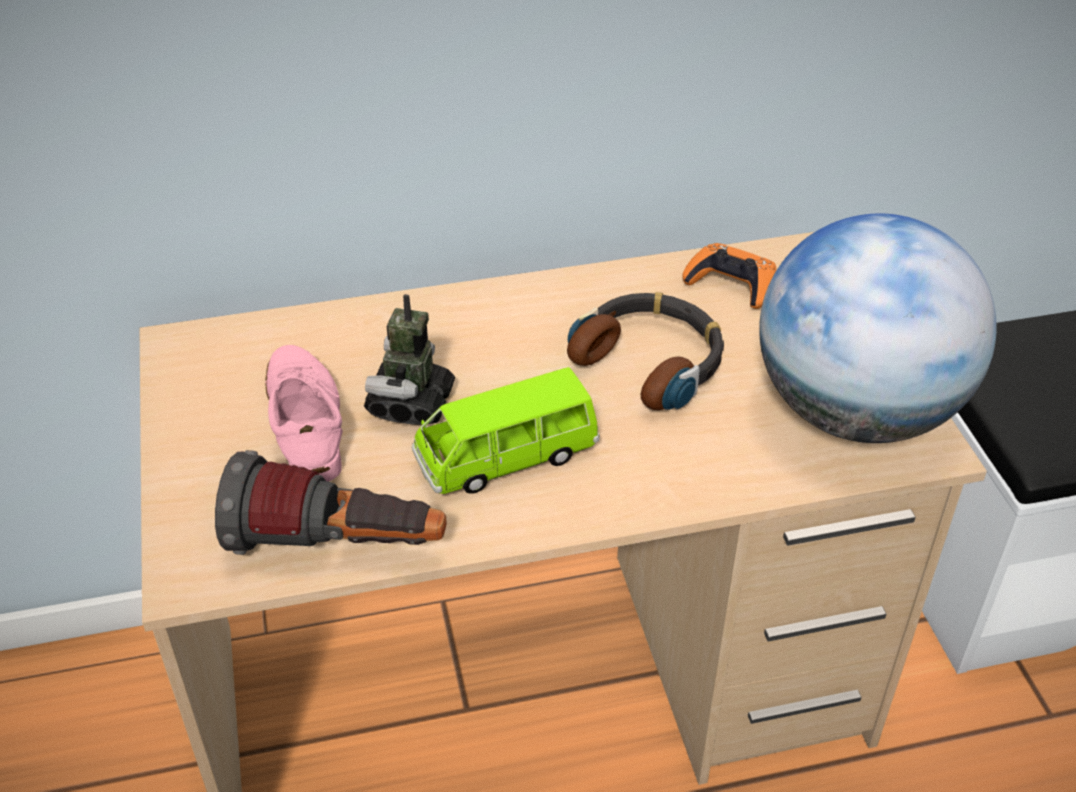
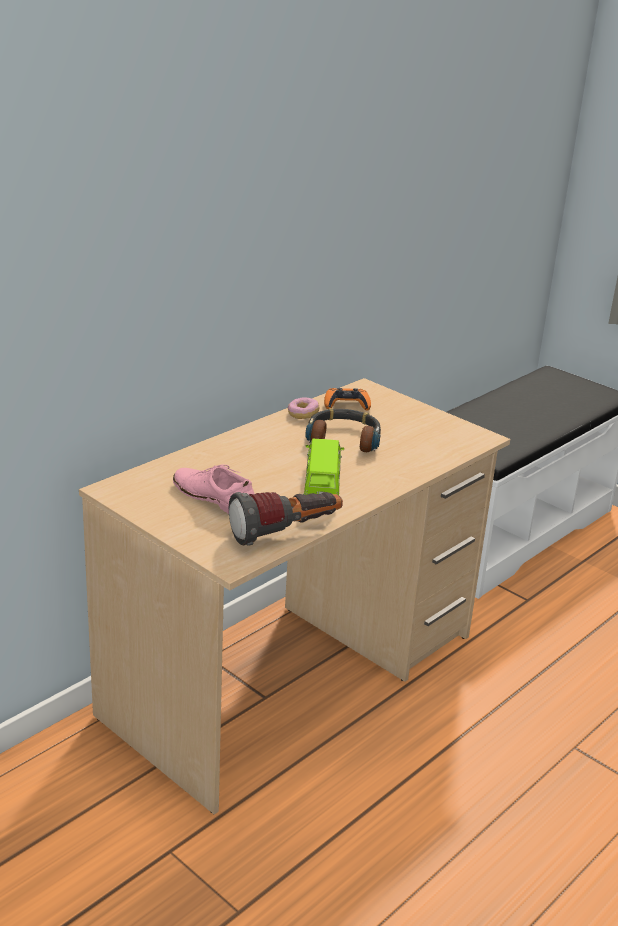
camera: 35 degrees left, 15 degrees down
toy robot [364,294,455,425] -> none
green toy car [412,367,600,494] -> green toy car turned 150 degrees clockwise [303,439,344,495]
globe [759,213,997,443] -> none
none -> donut [288,397,319,419]

